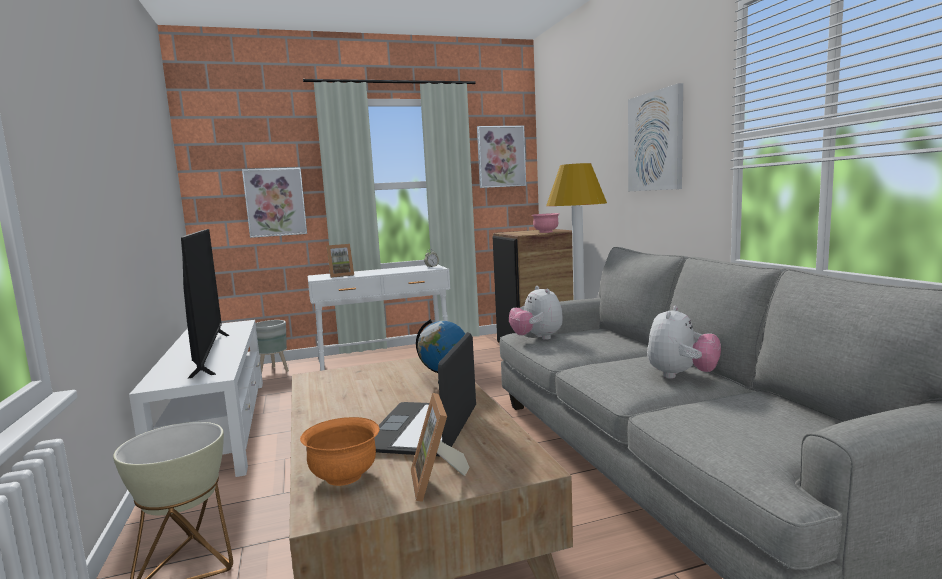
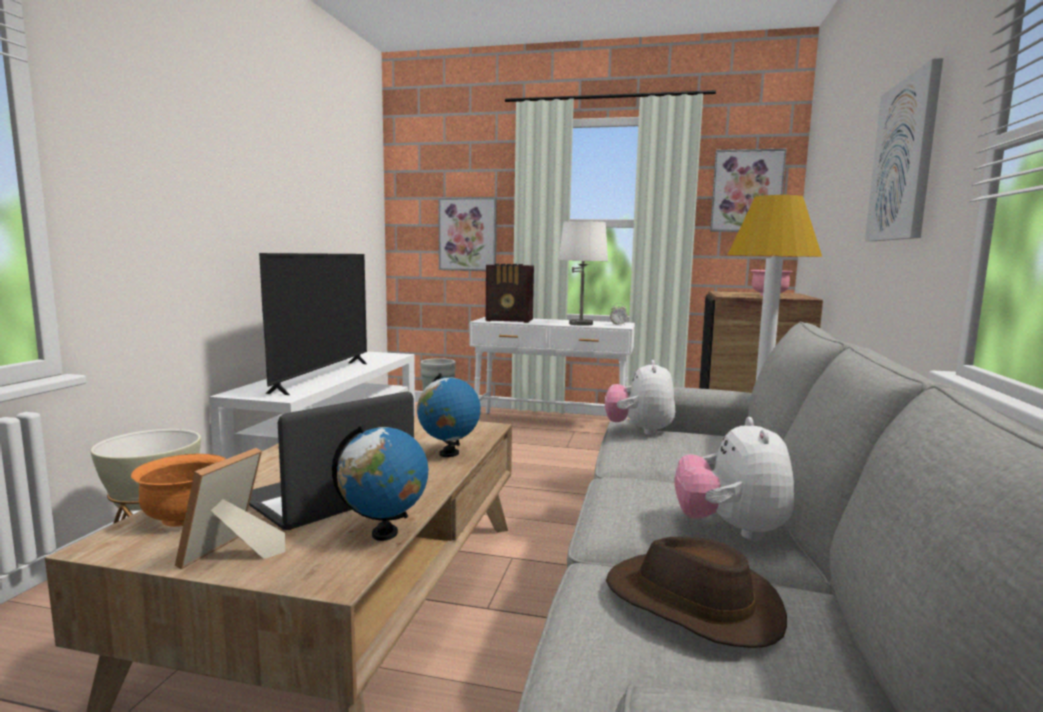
camera: 30 degrees right, 0 degrees up
picture frame [327,244,354,278] -> radio [486,263,534,323]
plush toy [647,306,721,379] -> plush toy turned 120 degrees clockwise [674,417,794,541]
none -> globe [332,425,428,541]
none -> white table lamp [559,221,608,326]
none -> brown hat [606,537,787,648]

